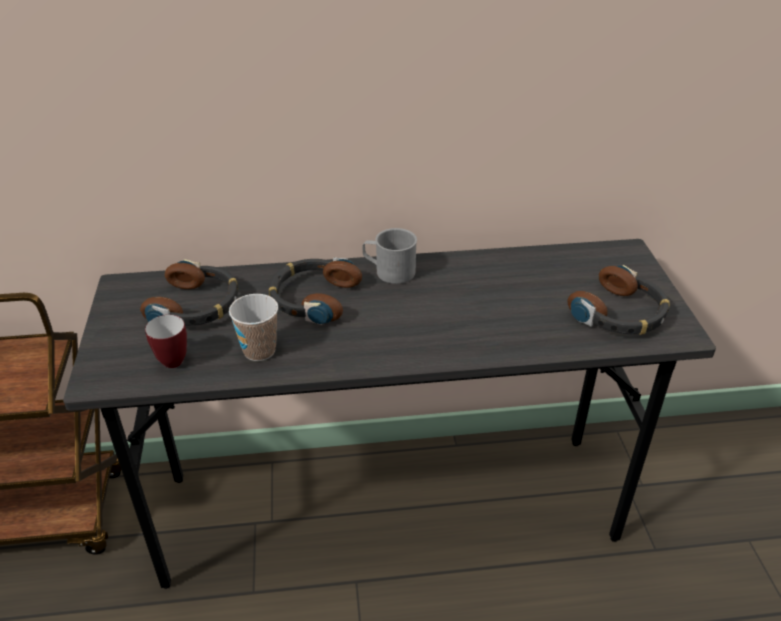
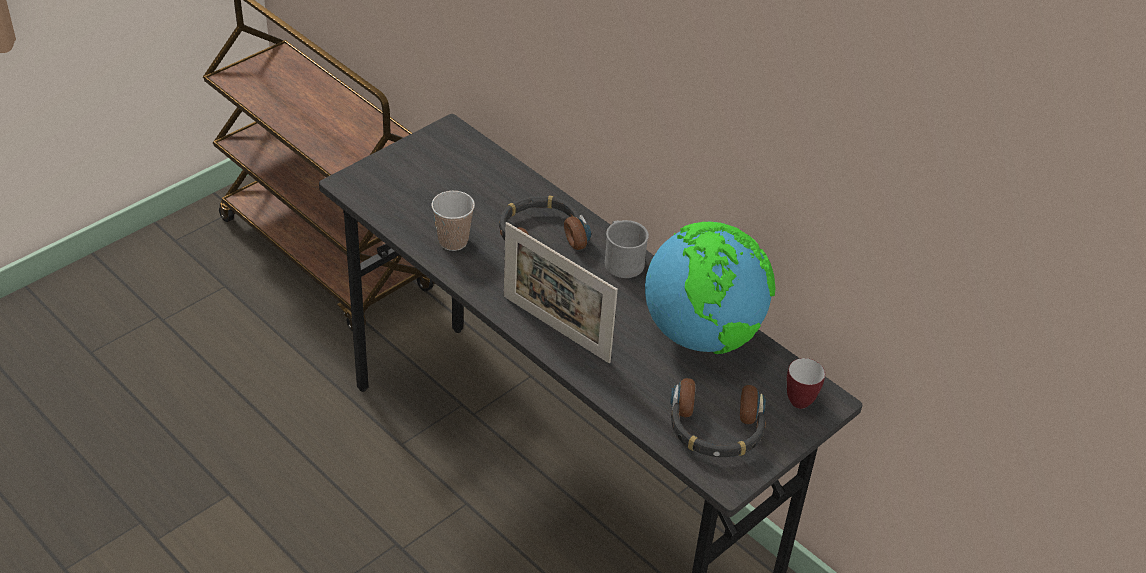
camera: 50 degrees right, 5 degrees up
headphones [140,259,238,326] -> none
mug [145,315,187,368] -> mug moved to [787,358,825,409]
none -> picture frame [504,222,618,363]
none -> globe [645,222,775,354]

